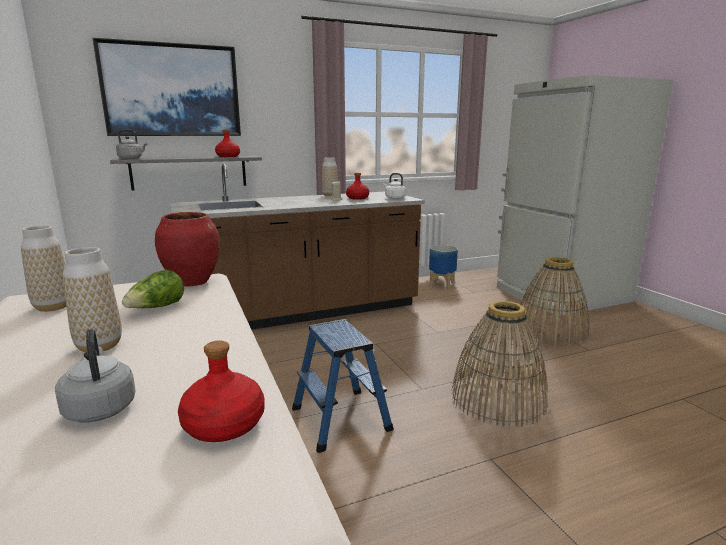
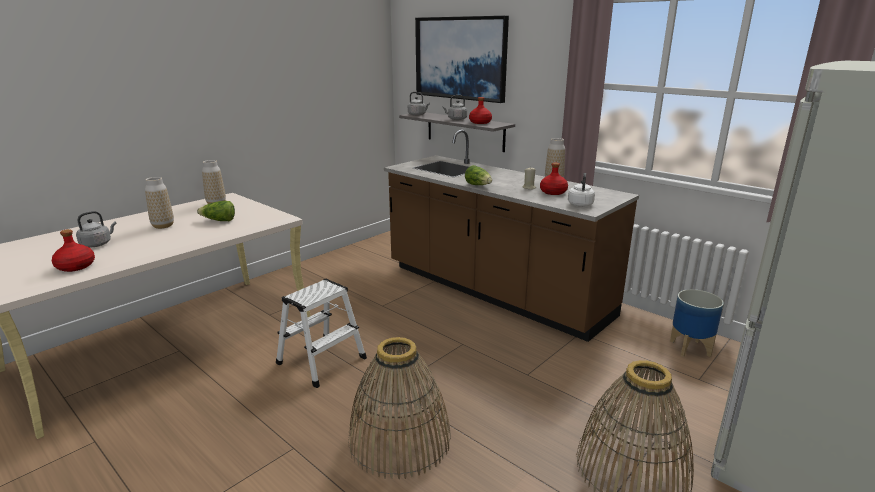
camera: 65 degrees right, 5 degrees up
red vase [155,212,220,287] -> none
blue step ladder [292,319,394,453] -> white step ladder [276,279,367,388]
none -> grey kettle [442,95,467,120]
none -> lettuce [465,165,492,185]

